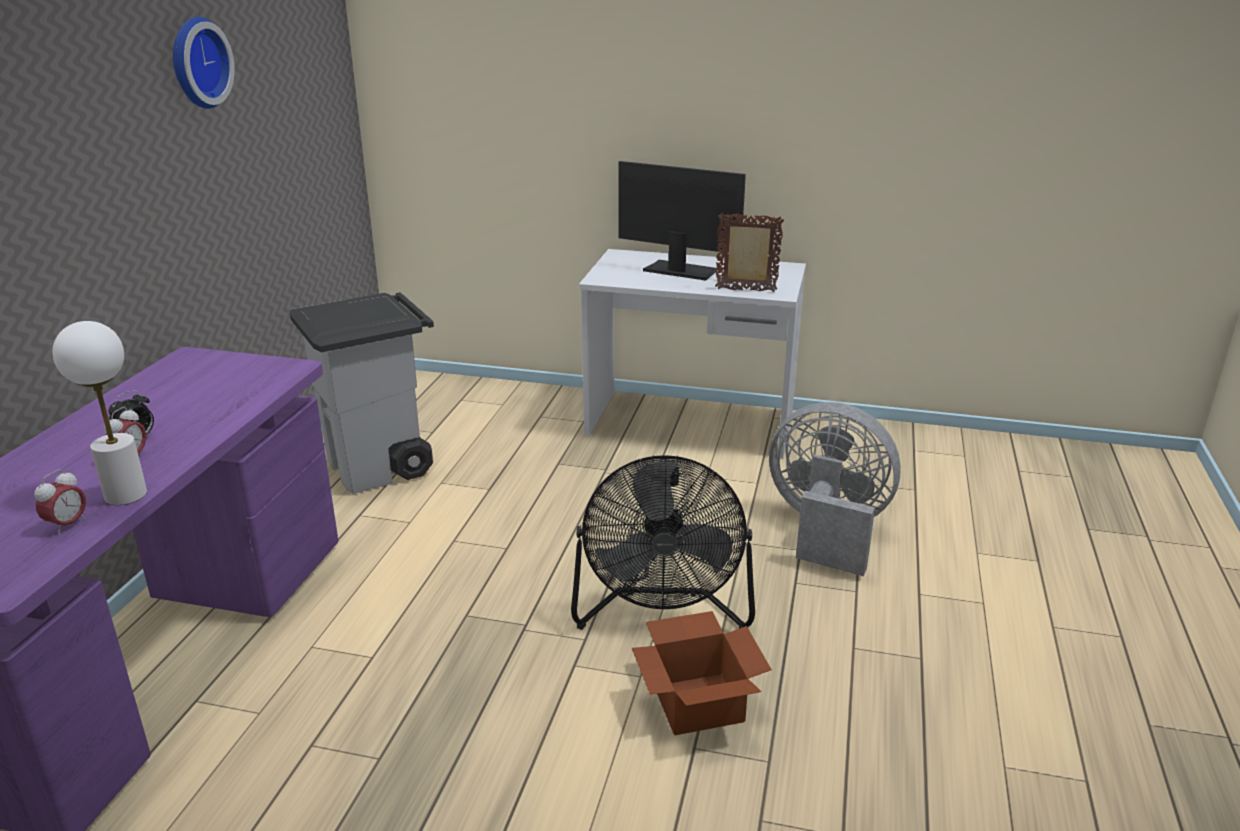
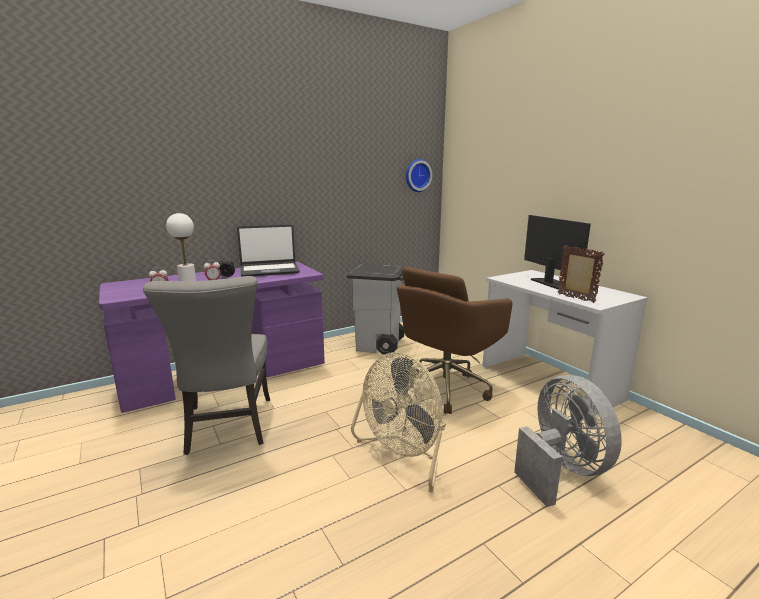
camera: 45 degrees right, 10 degrees down
wall clock [173,17,235,109] -> wall clock moved to [406,159,432,192]
black fan [571,455,755,630] -> beige fan [351,352,446,493]
cardboard box [632,611,772,735] -> none
none -> grey chair [143,276,270,455]
none -> laptop [237,224,300,276]
none -> brown office chair [397,267,512,414]

